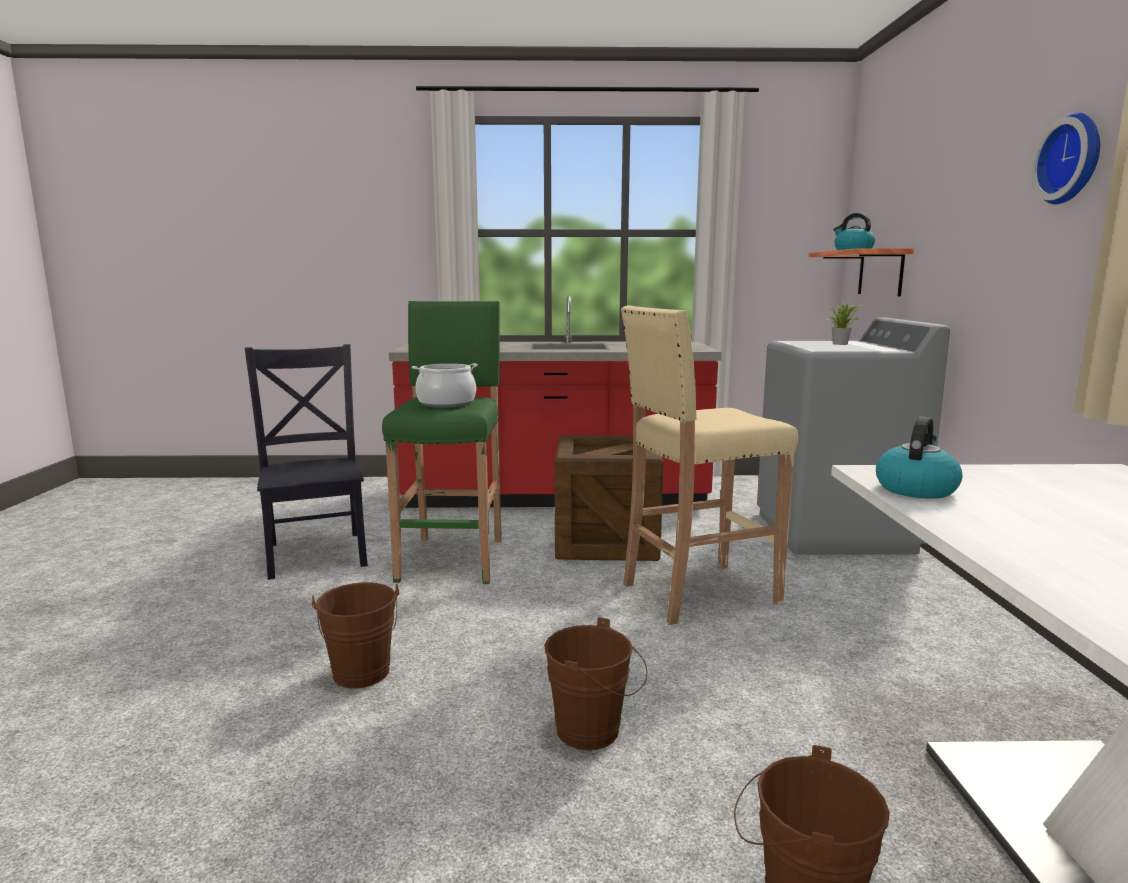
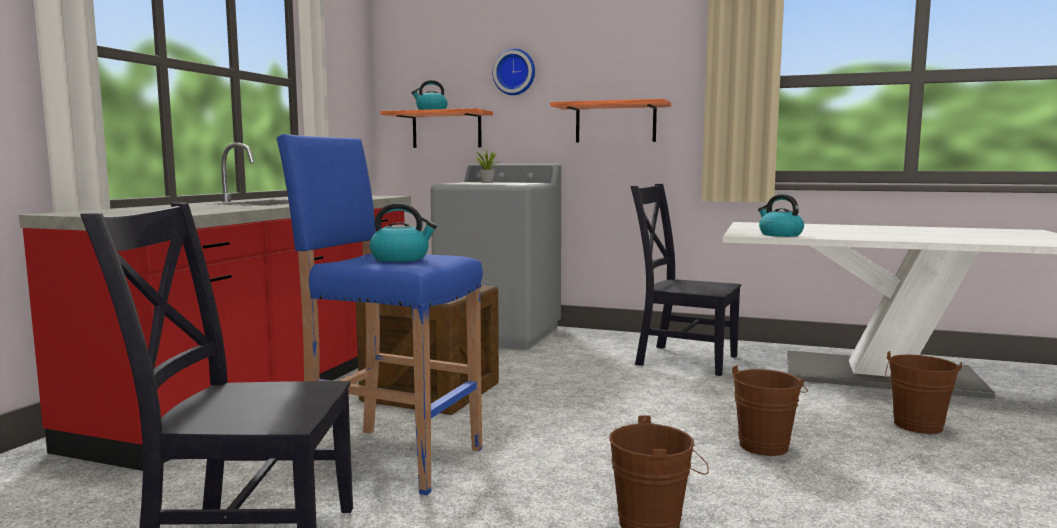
camera: 70 degrees left, 5 degrees down
green stool [382,301,502,584] -> blue stool [276,134,483,495]
cooking pot [412,363,478,408] -> kettle [369,203,437,262]
beige stool [621,305,798,625] -> none
wall clock [1031,112,1100,204] -> wall clock moved to [493,49,535,95]
none -> shelf [550,99,671,143]
none -> black chair [630,184,741,376]

